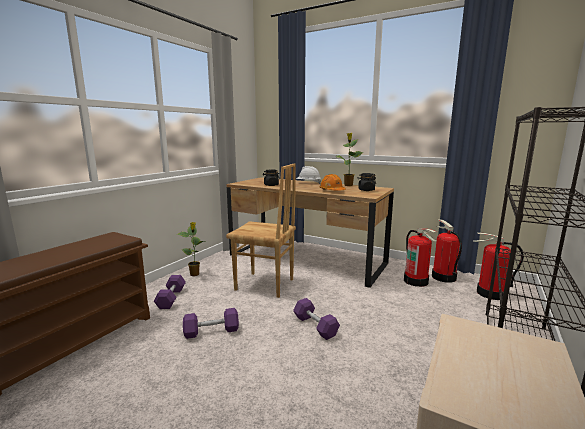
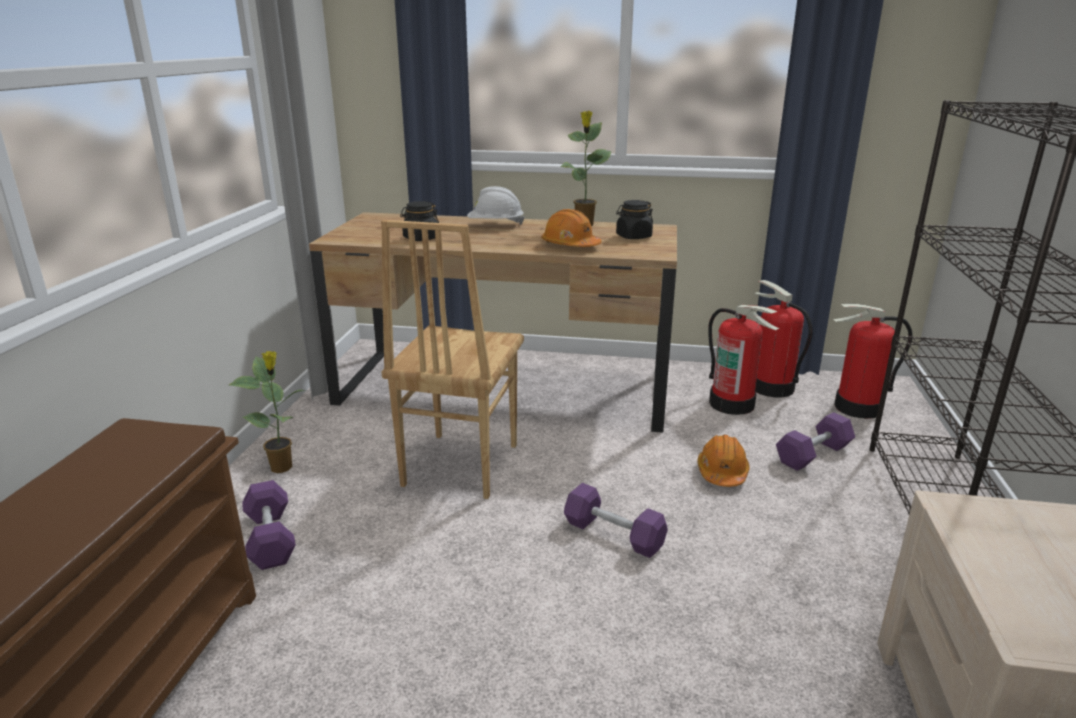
camera: 20 degrees left, 10 degrees up
purple dumbbell [183,308,239,339] -> purple dumbbell moved to [776,412,855,471]
brown chair [226,163,296,298] -> brown chair turned 105 degrees clockwise [381,220,524,499]
none -> orange hard hat [697,435,750,487]

